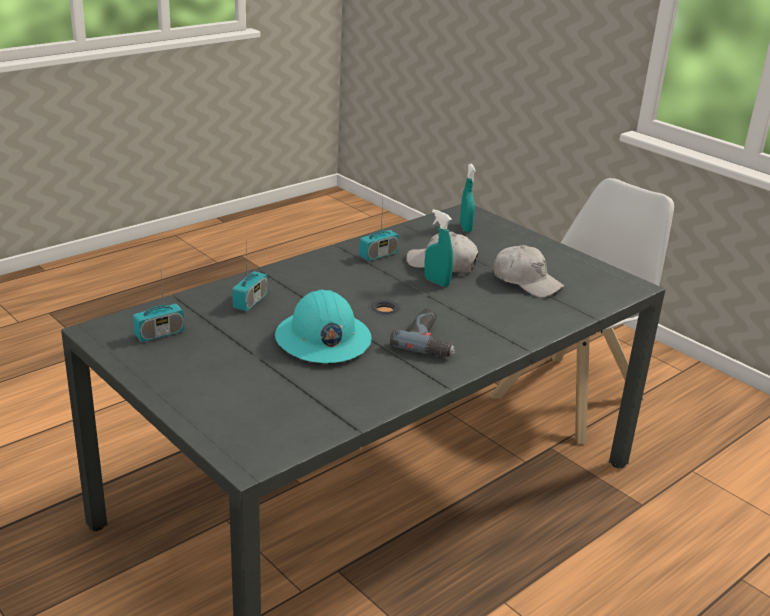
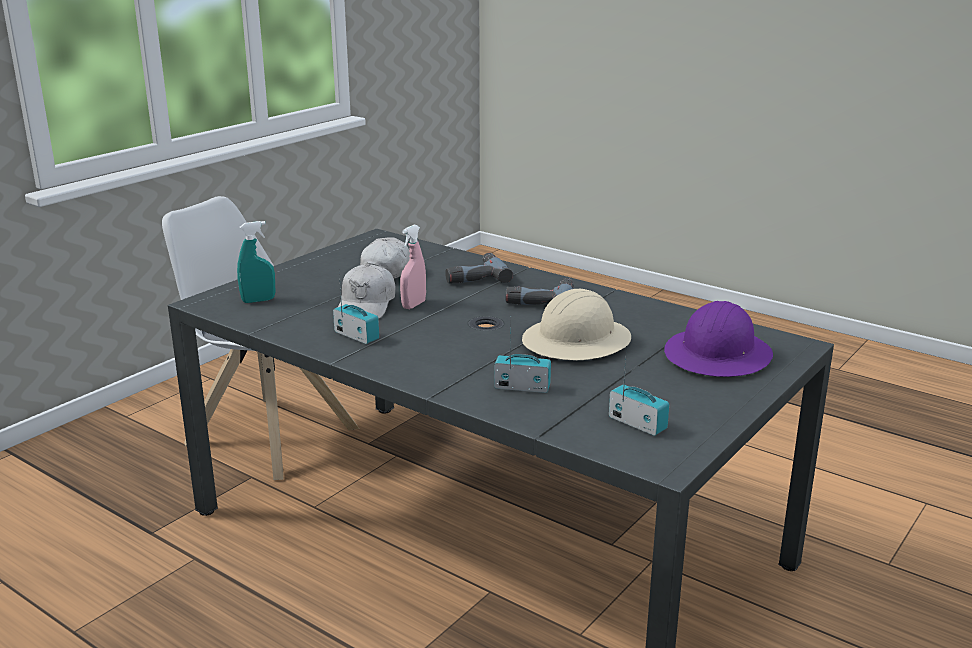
camera: 100 degrees left, 5 degrees down
turquoise hard hat [275,290,371,363] -> beige hard hat [522,289,631,360]
turquoise spray bottle [424,209,453,287] -> pink spray bottle [400,225,426,309]
none -> power drill [445,253,514,284]
none -> purple hard hat [664,301,773,377]

